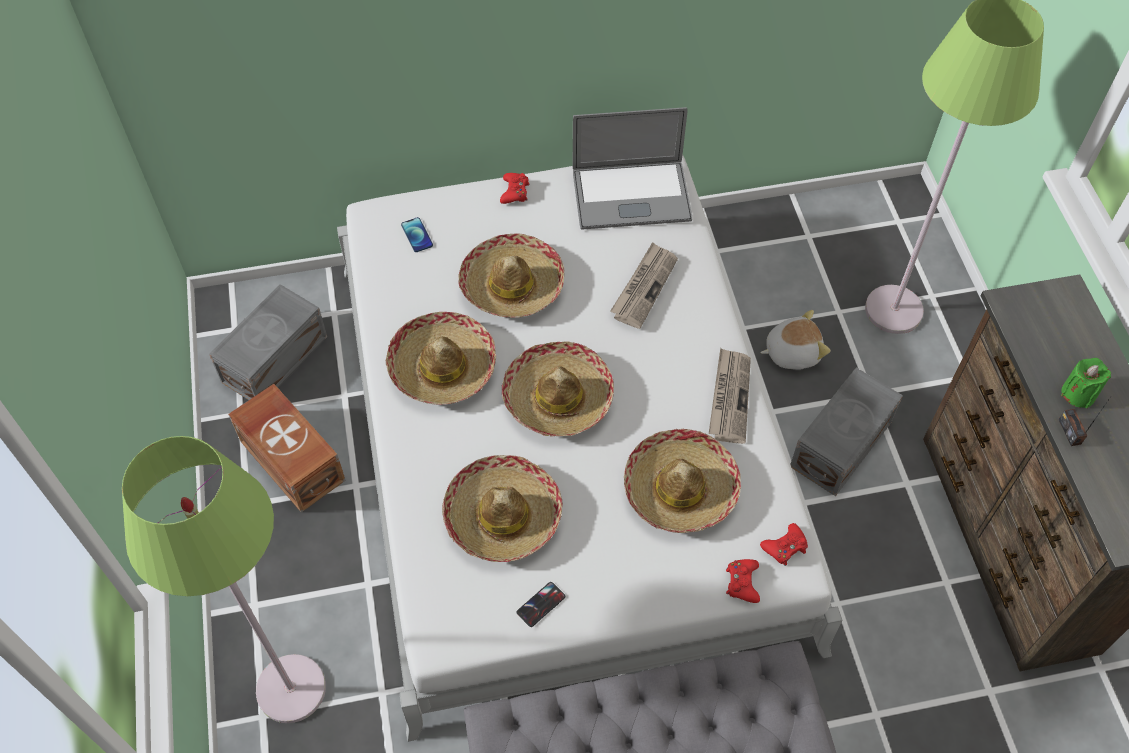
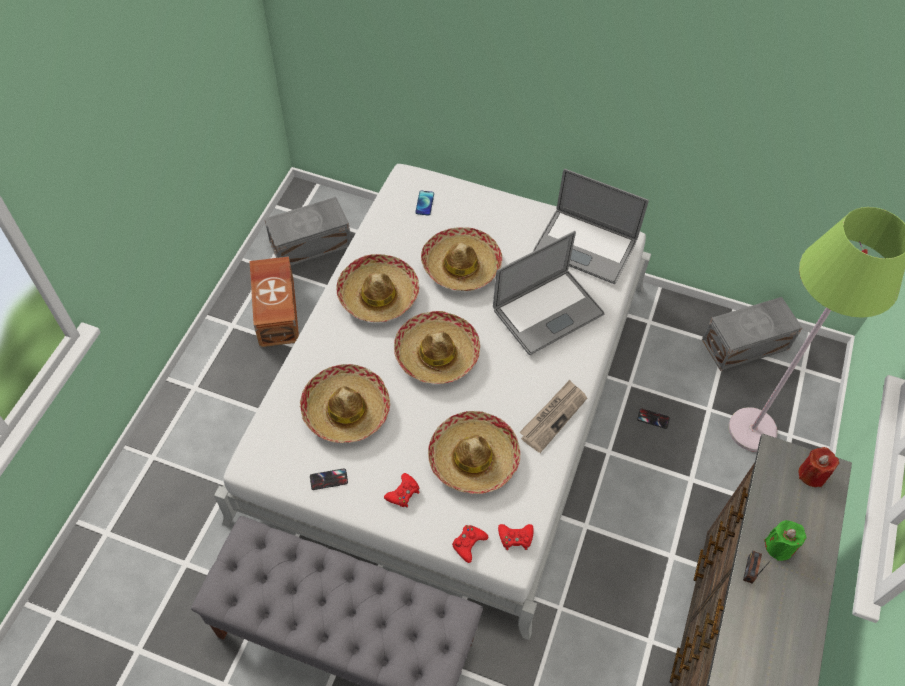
camera: 30 degrees right, 0 degrees up
green floor lamp [122,436,326,723] -> none
red game controller [500,173,529,204] -> red game controller moved to [384,473,420,508]
newspaper [610,242,678,329] -> laptop [493,231,605,355]
plush toy [760,310,831,370] -> phone [637,408,670,429]
grey storage box [790,367,903,496] -> grey storage box moved to [702,297,802,371]
none -> red candle [798,447,839,487]

